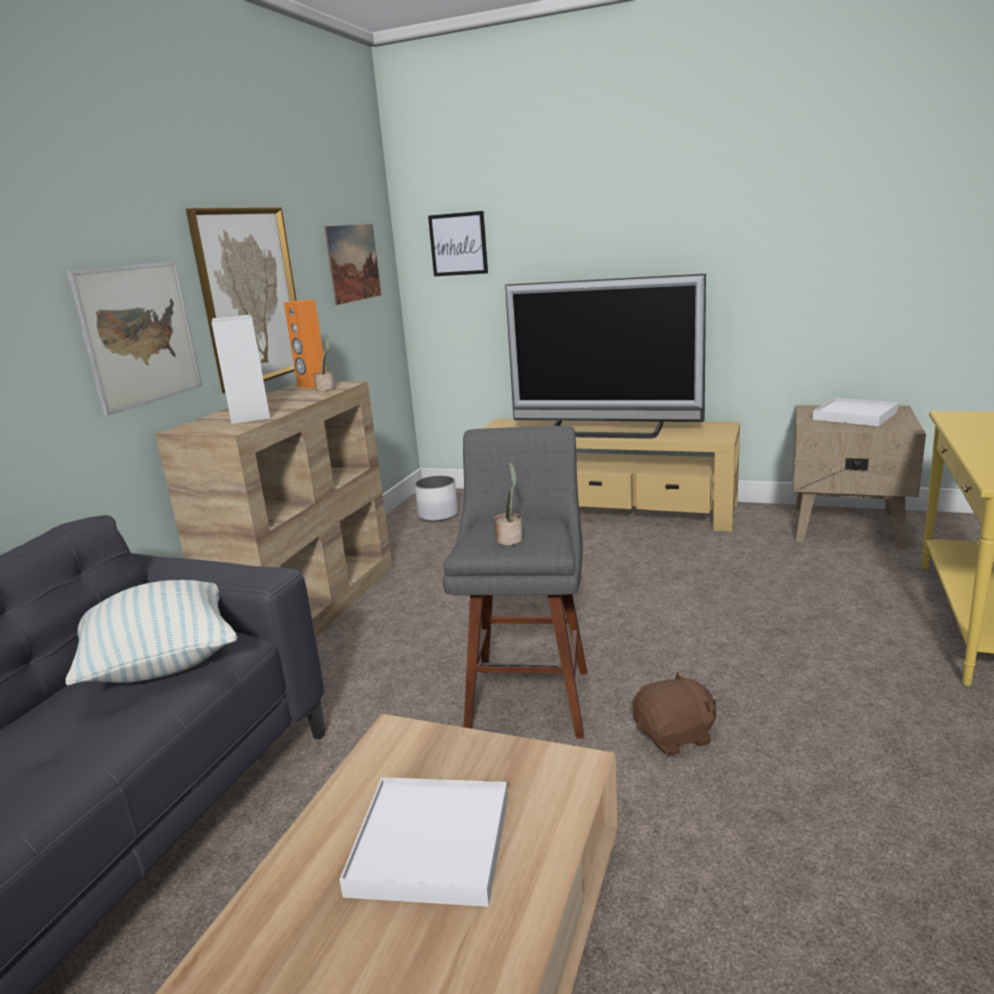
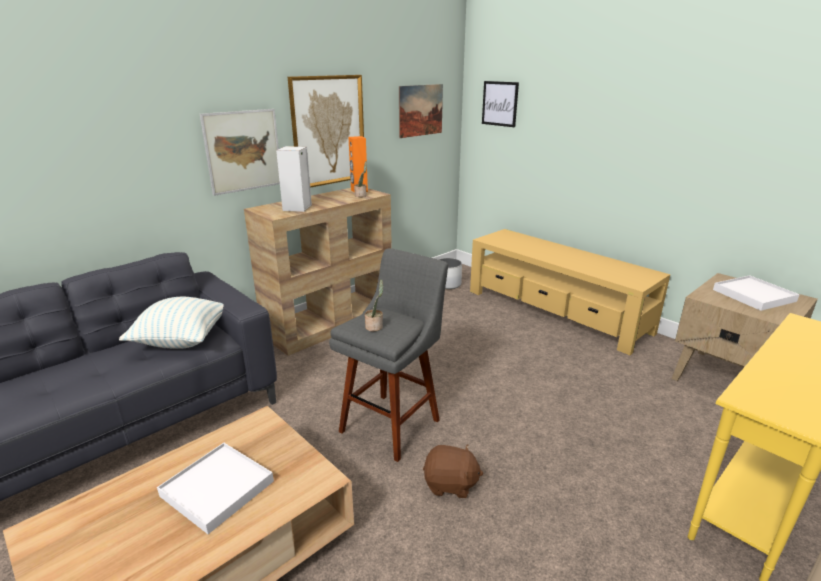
camera: 25 degrees right, 5 degrees up
television [505,274,706,439] -> none

